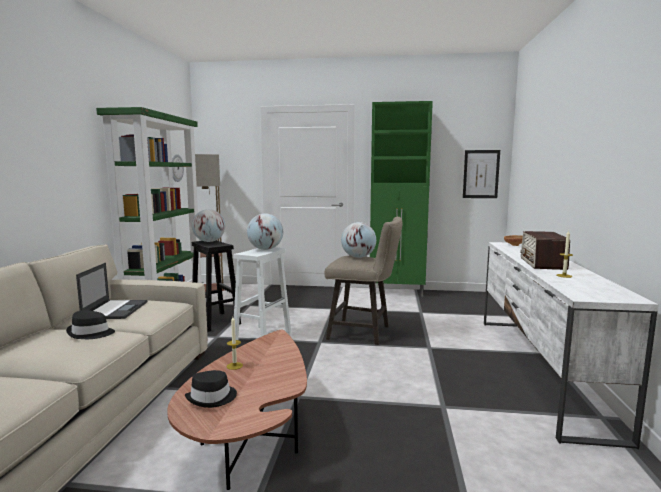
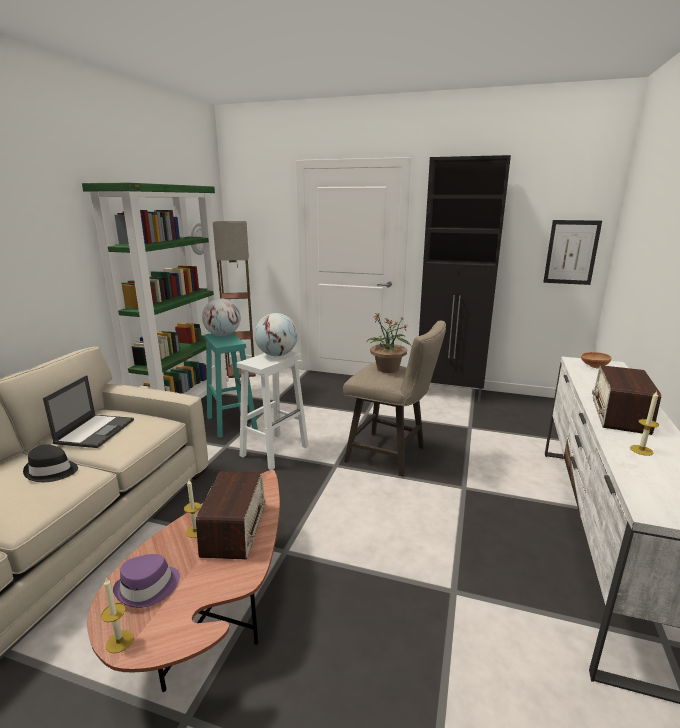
camera: 10 degrees right, 10 degrees up
black hat [185,370,237,408] -> purple hat [113,554,180,608]
black stool [192,240,241,332] -> turquoise stool [204,333,258,438]
globe [341,222,376,258] -> potted plant [367,313,411,373]
green cabinet [370,101,433,297] -> black cabinet [419,155,511,402]
none -> candle [101,578,134,653]
none -> radio [196,471,266,560]

